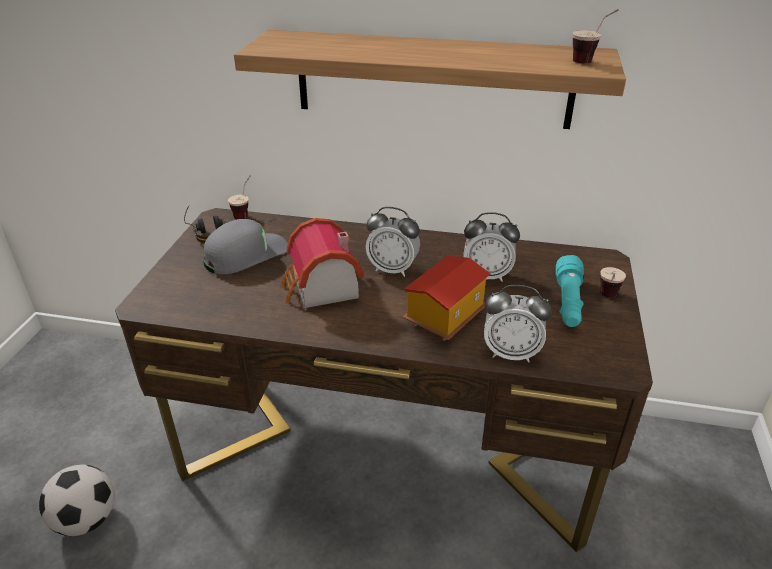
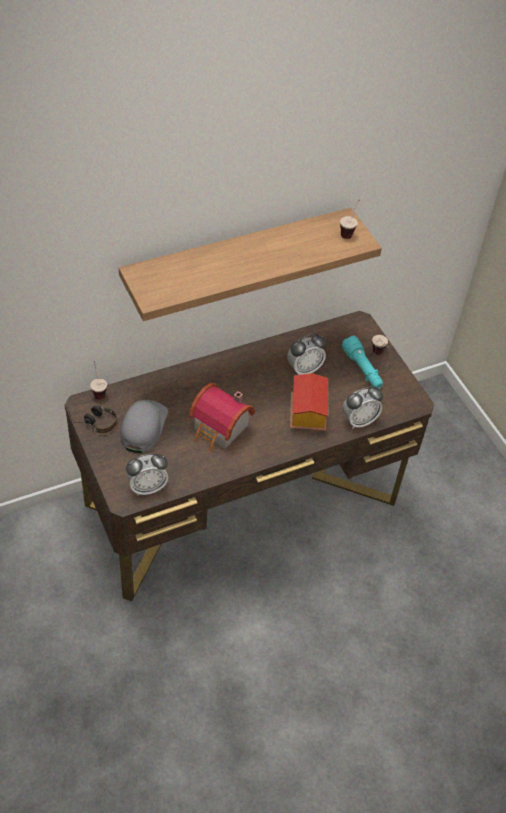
camera: 40 degrees left, 15 degrees up
football [39,465,115,536] -> none
alarm clock [365,207,420,277] -> alarm clock moved to [126,453,168,495]

